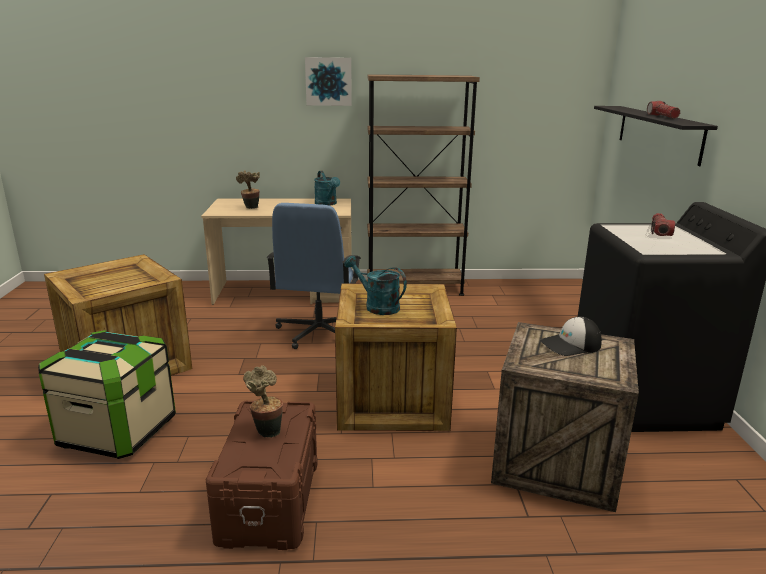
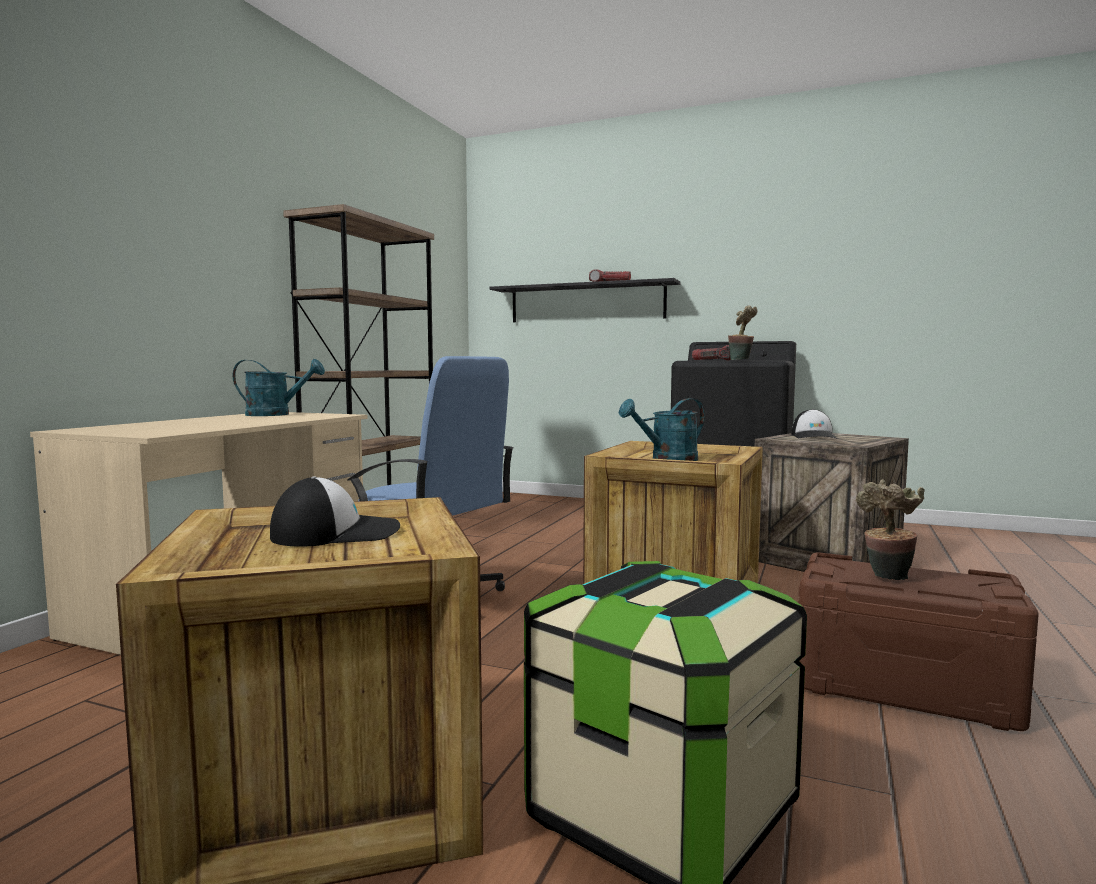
camera: 65 degrees left, 15 degrees down
potted plant [236,170,260,209] -> potted plant moved to [728,305,757,360]
picture [305,57,352,106] -> none
none -> cap [270,476,400,546]

